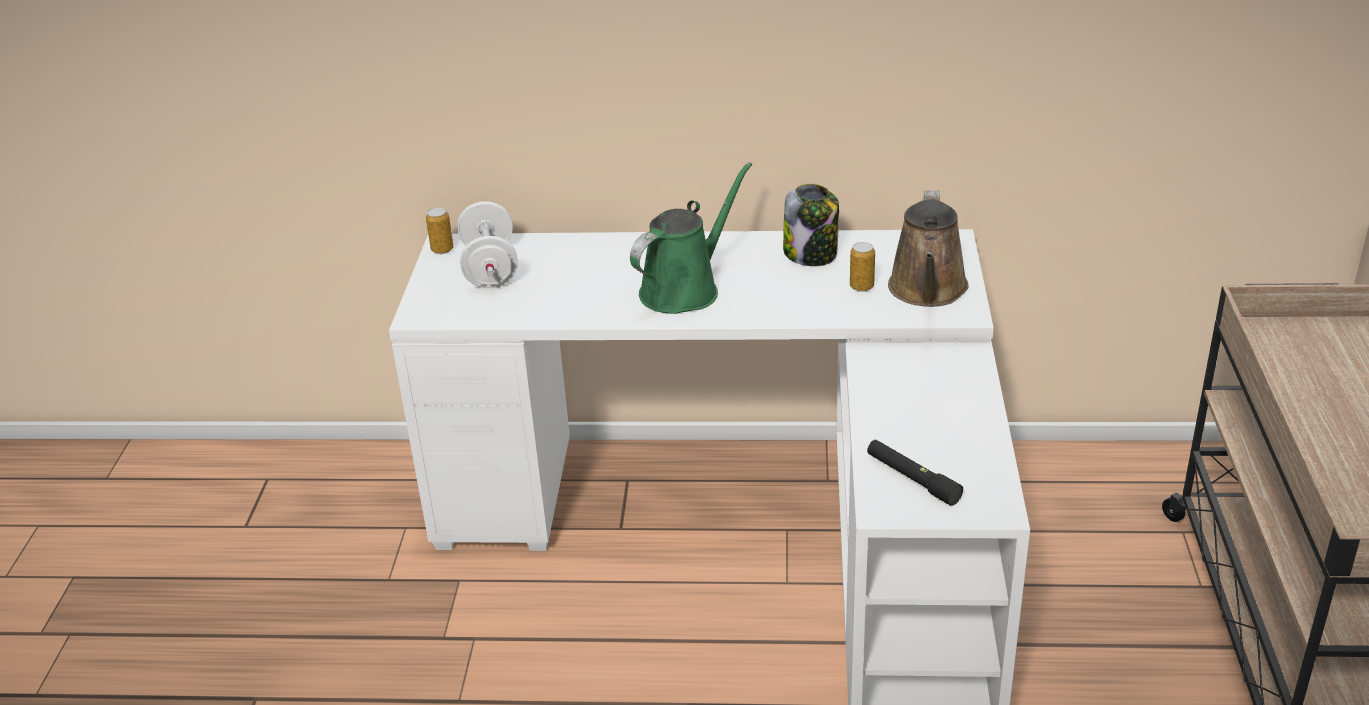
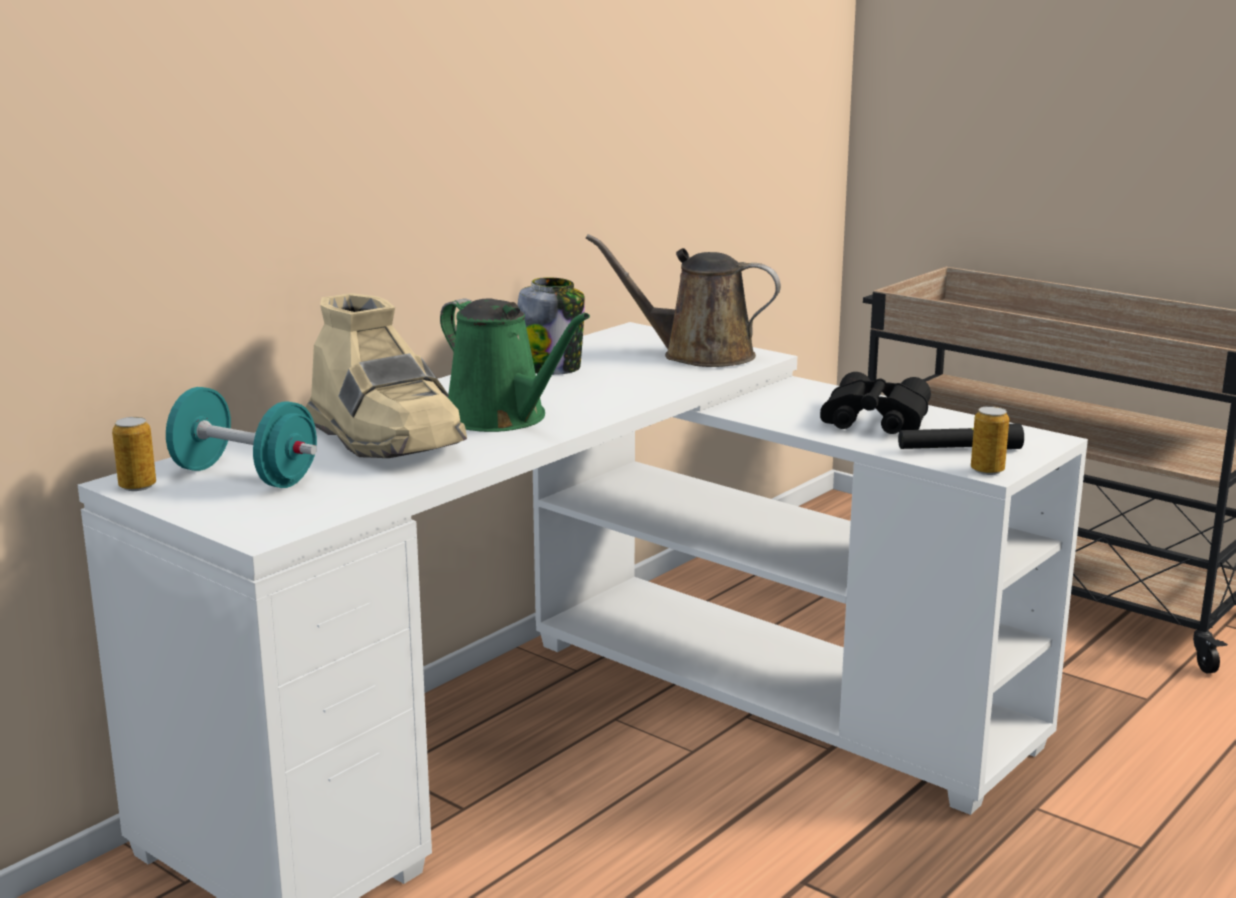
camera: 55 degrees left, 15 degrees down
white dumbbell [457,201,518,288] -> turquoise dumbbell [166,387,317,488]
green watering can [630,162,752,314] -> green watering can turned 150 degrees clockwise [440,298,590,432]
can [850,242,875,292] -> can moved to [971,406,1009,475]
brown watering can [888,190,969,307] -> brown watering can turned 150 degrees clockwise [586,234,781,367]
none -> beige boot [306,293,467,458]
none -> black binoculars [820,372,931,434]

